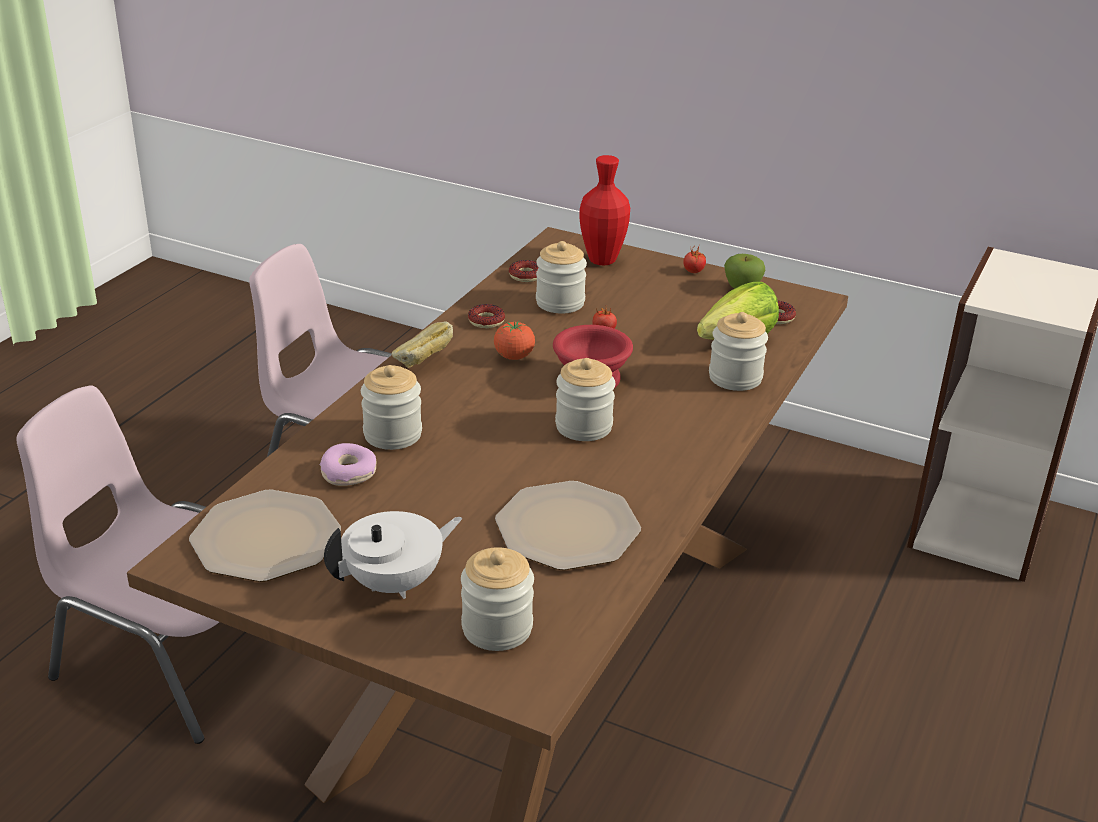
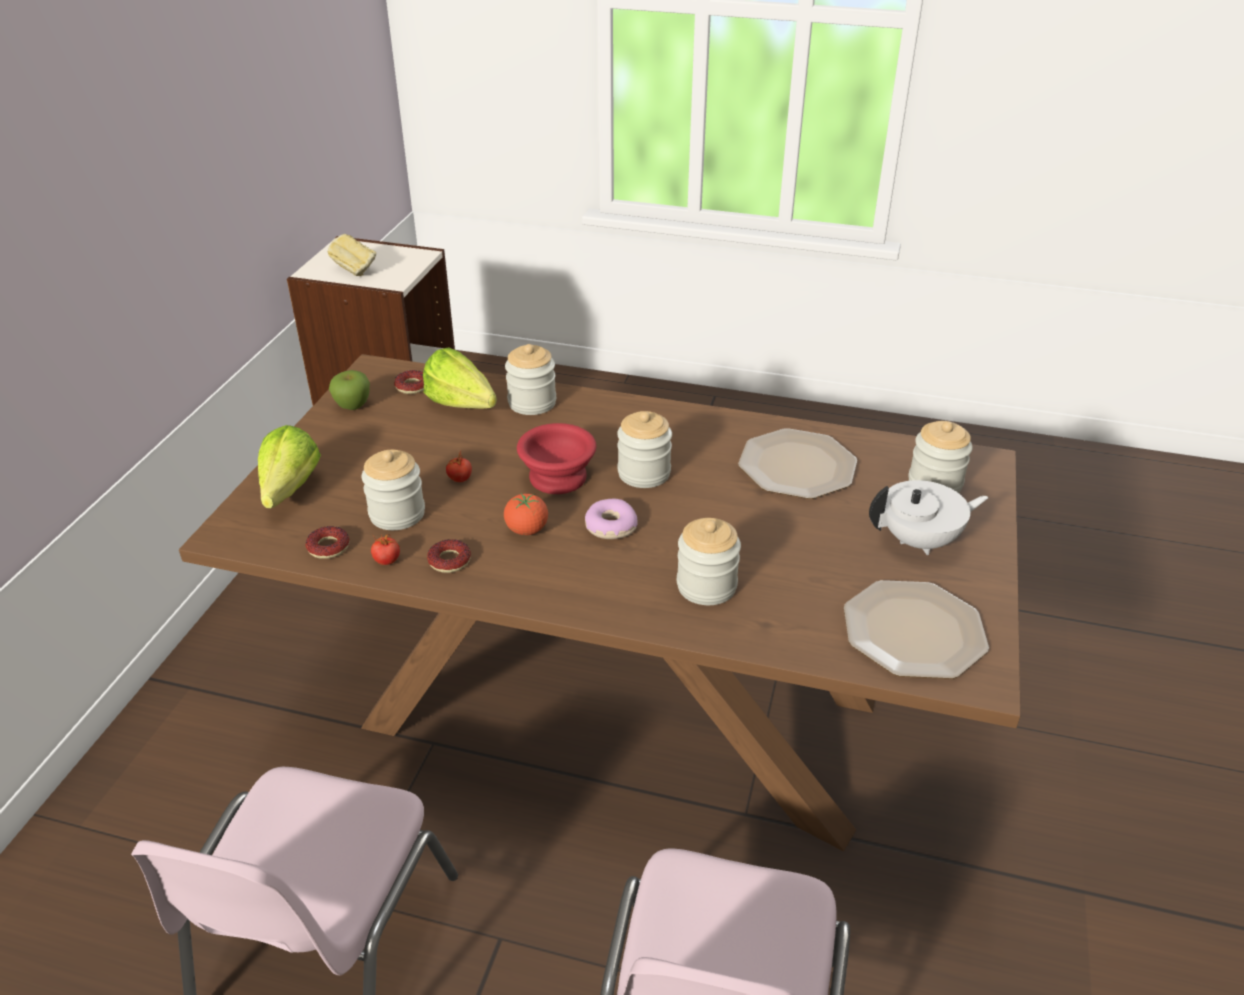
camera: 100 degrees left, 5 degrees up
donut [320,443,377,486] -> donut moved to [585,499,638,539]
white teapot [324,511,462,599] -> white teapot turned 120 degrees clockwise [869,480,989,555]
bread [392,321,453,368] -> bread moved to [328,234,376,276]
red vase [579,155,630,265] -> lettuce [258,425,321,508]
tomato [683,247,706,273] -> tomato moved to [371,534,400,565]

